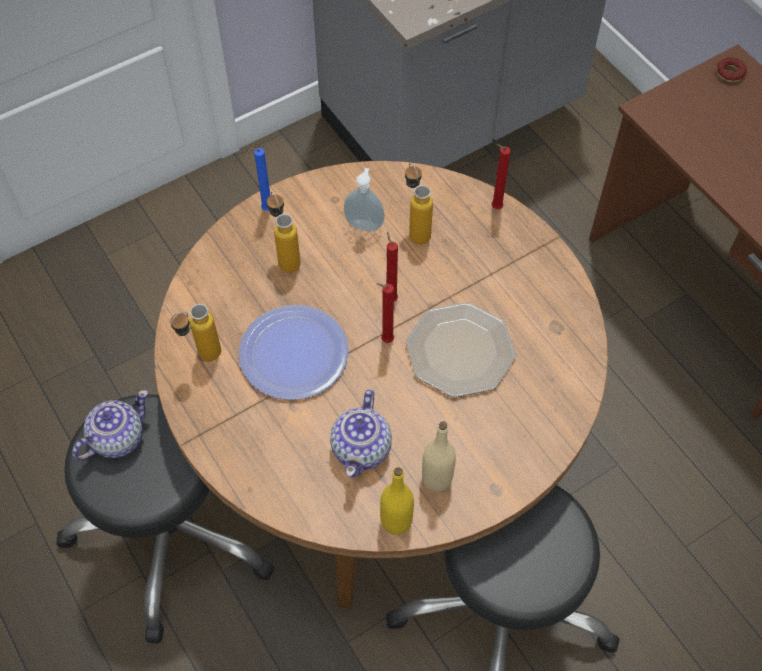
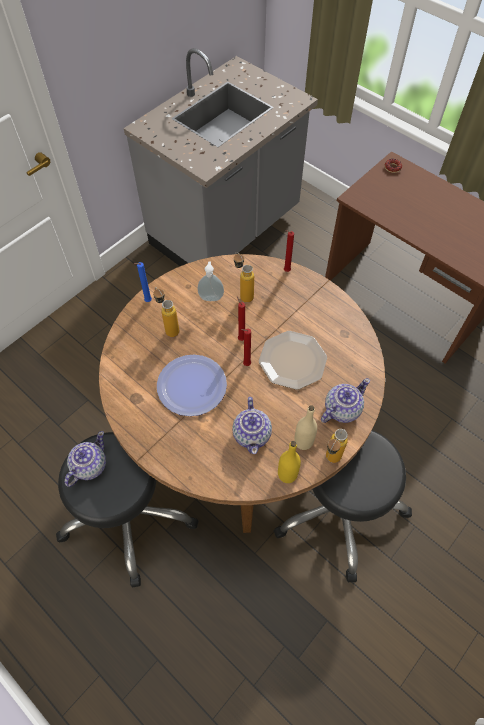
camera: 15 degrees left, 0 degrees up
bottle [170,304,221,361] -> bottle moved to [326,429,348,463]
none -> teapot [321,378,370,423]

